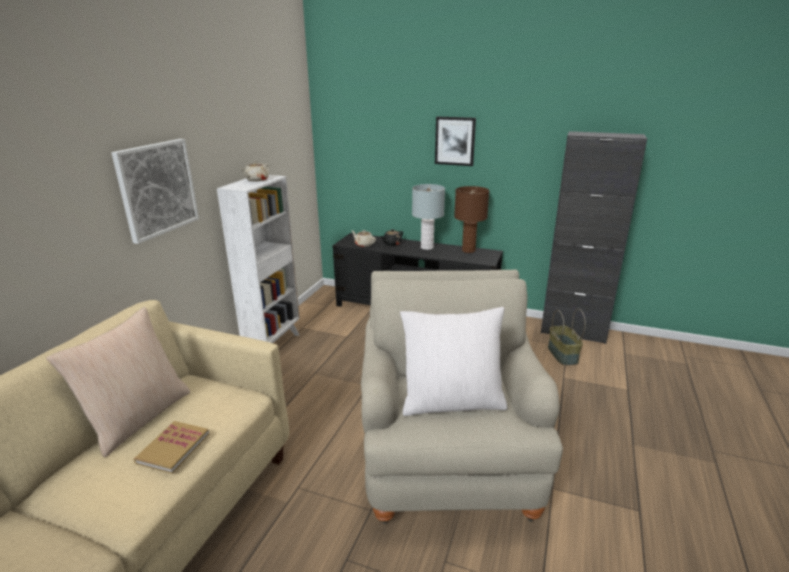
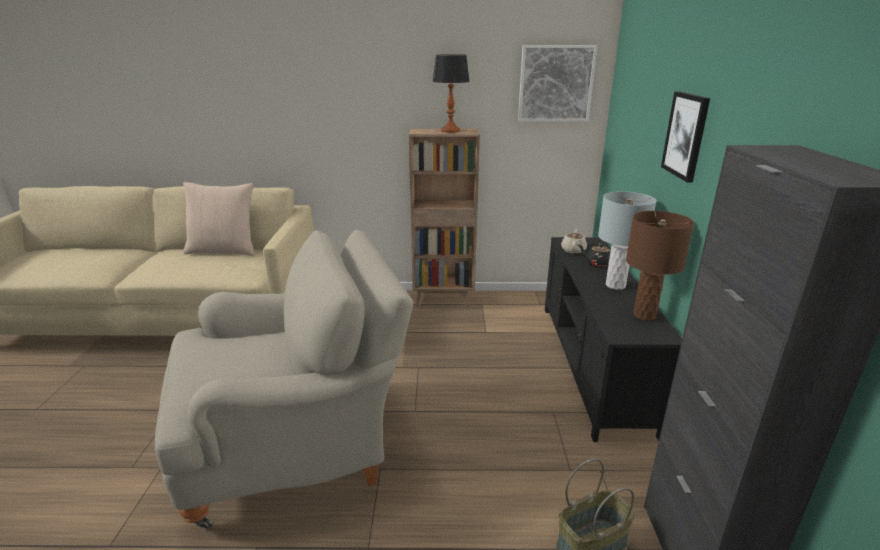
camera: 70 degrees right, 0 degrees up
picture [111,139,199,244] -> picture moved to [518,45,597,122]
book [134,421,209,474] -> none
white bookcase [217,175,300,343] -> brown bookcase [409,129,480,307]
beige teapot [241,161,270,182] -> table lamp [432,54,470,133]
white pillow [400,307,508,416] -> none

